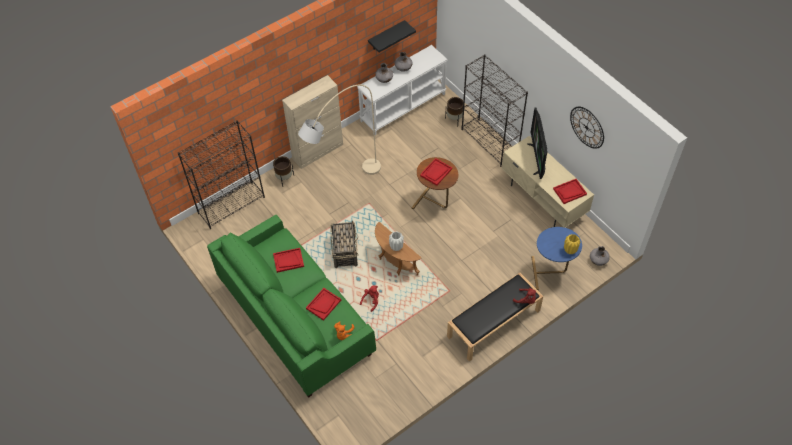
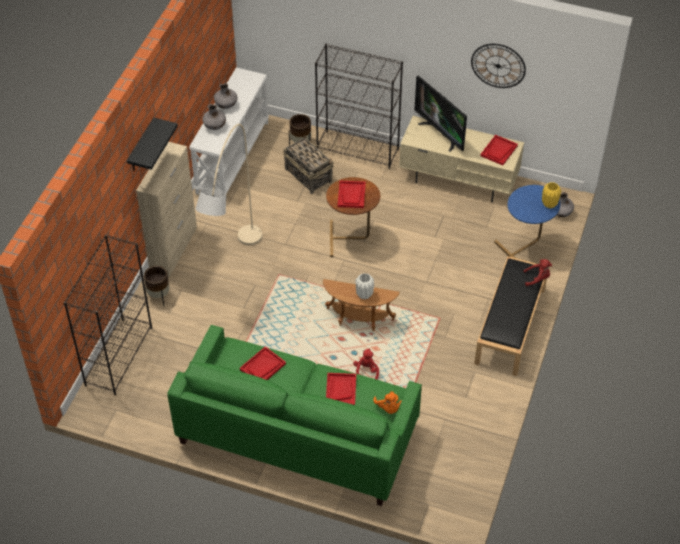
camera: 35 degrees left, 5 degrees down
basket [330,220,358,268] -> basket moved to [283,135,334,194]
black shelf [368,20,416,52] -> black shelf moved to [127,118,178,171]

